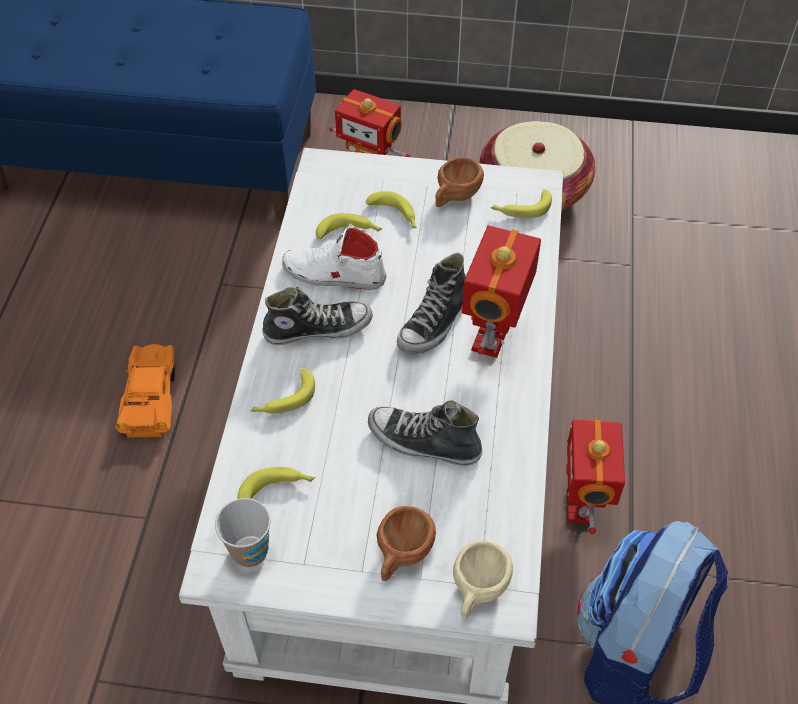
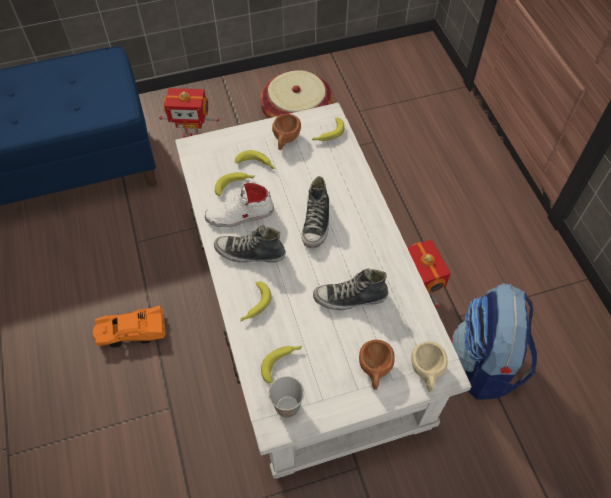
camera: 25 degrees left, 5 degrees up
orange toy car [115,344,175,437] -> orange toy car turned 75 degrees counterclockwise [93,305,166,348]
shoe [262,286,373,345] -> shoe turned 135 degrees counterclockwise [214,225,286,263]
toy robot [462,225,541,358] -> none

